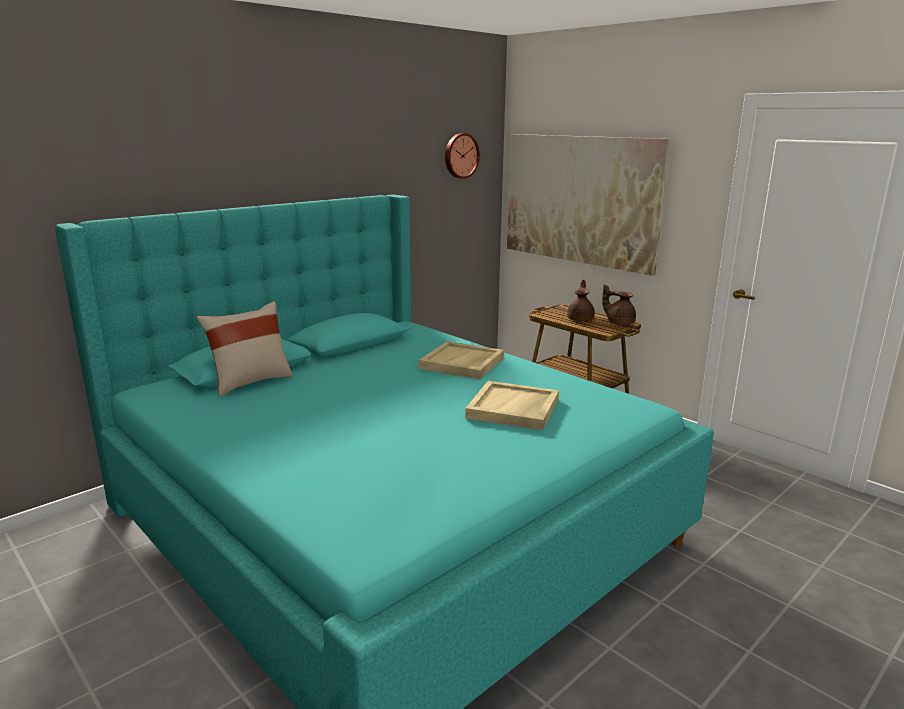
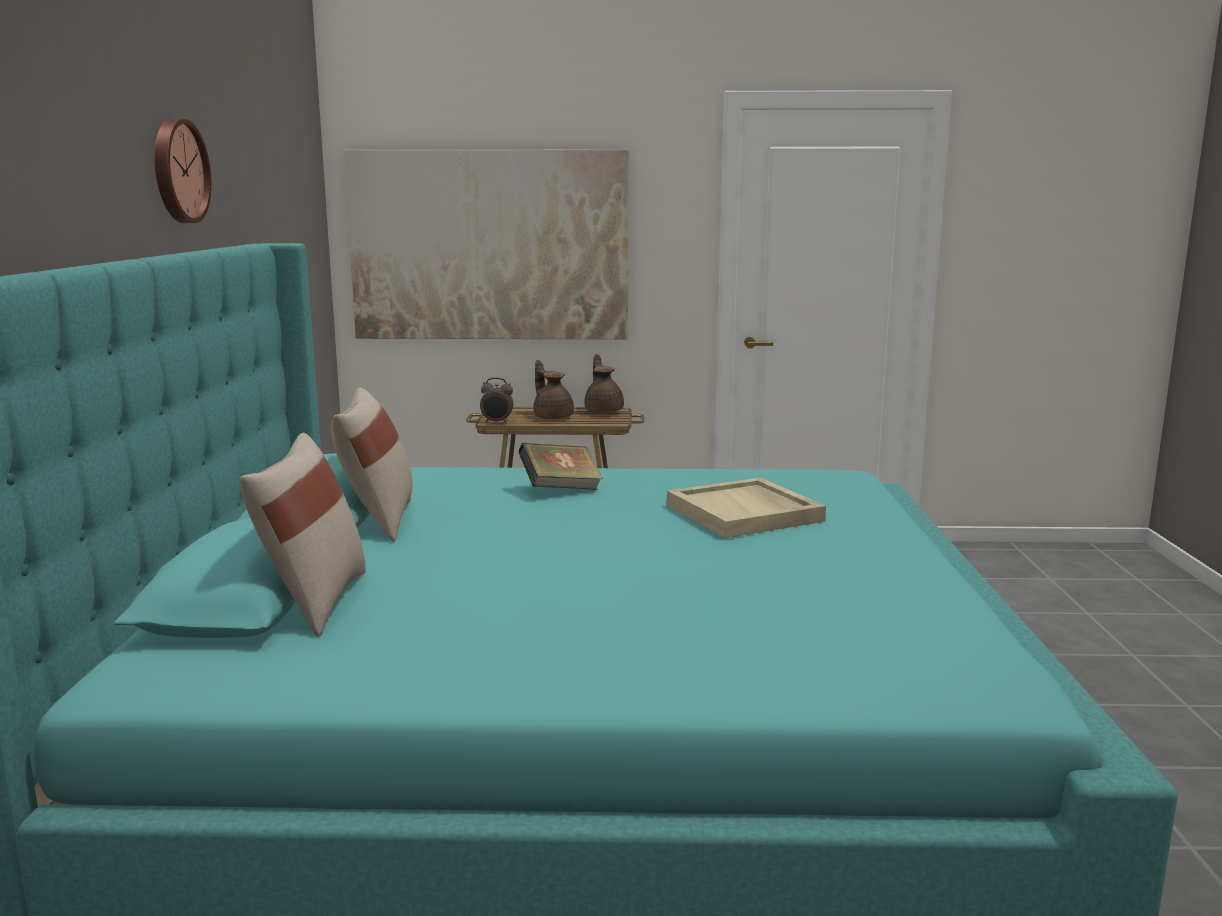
camera: 45 degrees left, 5 degrees down
beige tray [419,341,504,379] -> book [518,443,603,490]
wall clock [445,133,480,179] -> wall clock moved to [155,119,212,223]
brown teapot [602,284,636,325] -> brown teapot turned 90 degrees clockwise [584,354,624,413]
none -> beige pillow [331,387,413,542]
none -> alarm clock [480,378,513,423]

